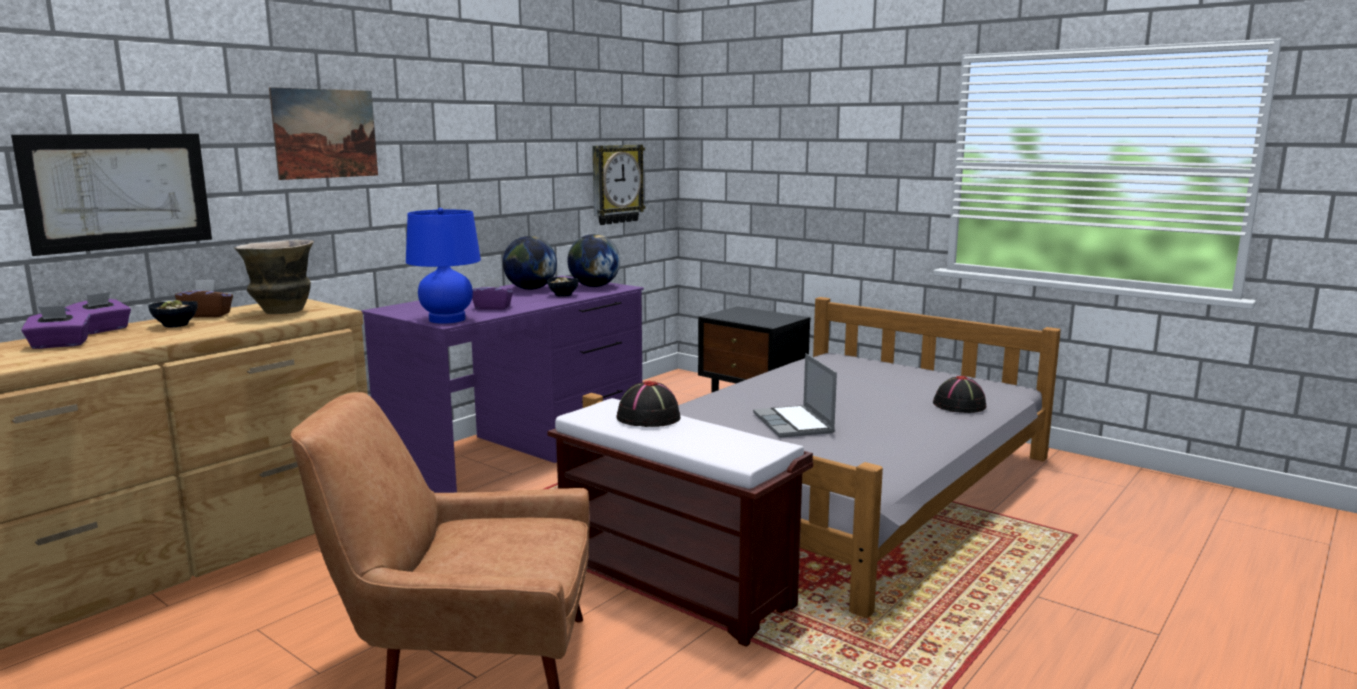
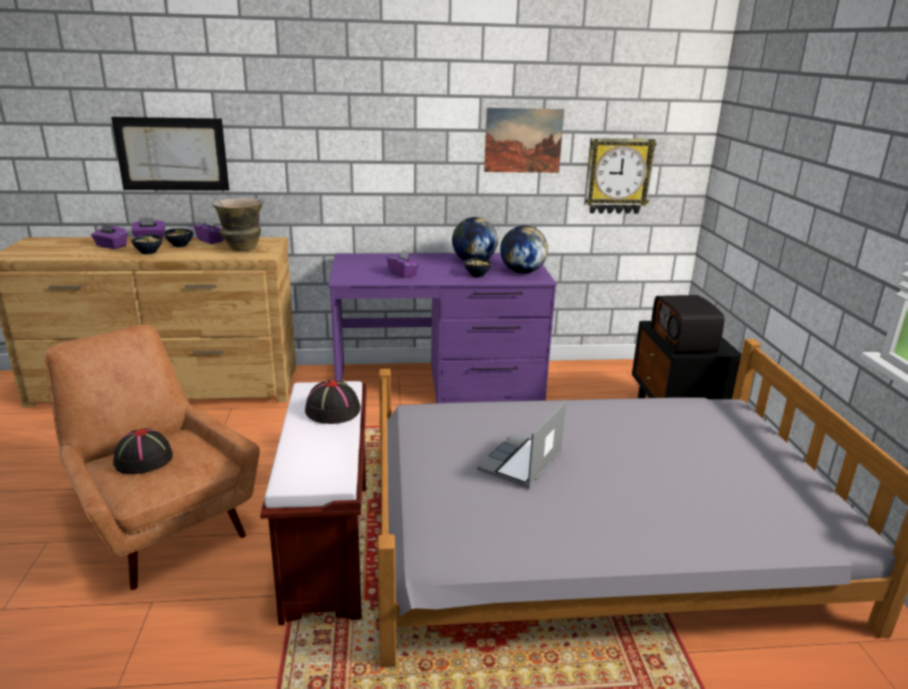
camera: 45 degrees right, 10 degrees up
brown tissue box [175,280,233,318] -> purple tissue box [194,217,224,244]
picture [269,87,378,180] -> picture moved to [484,108,564,173]
blue table lamp [406,208,481,324] -> none
black hat [933,376,986,413] -> black hat moved to [113,428,173,474]
none -> bowl [131,235,162,254]
none -> radio [651,295,725,353]

